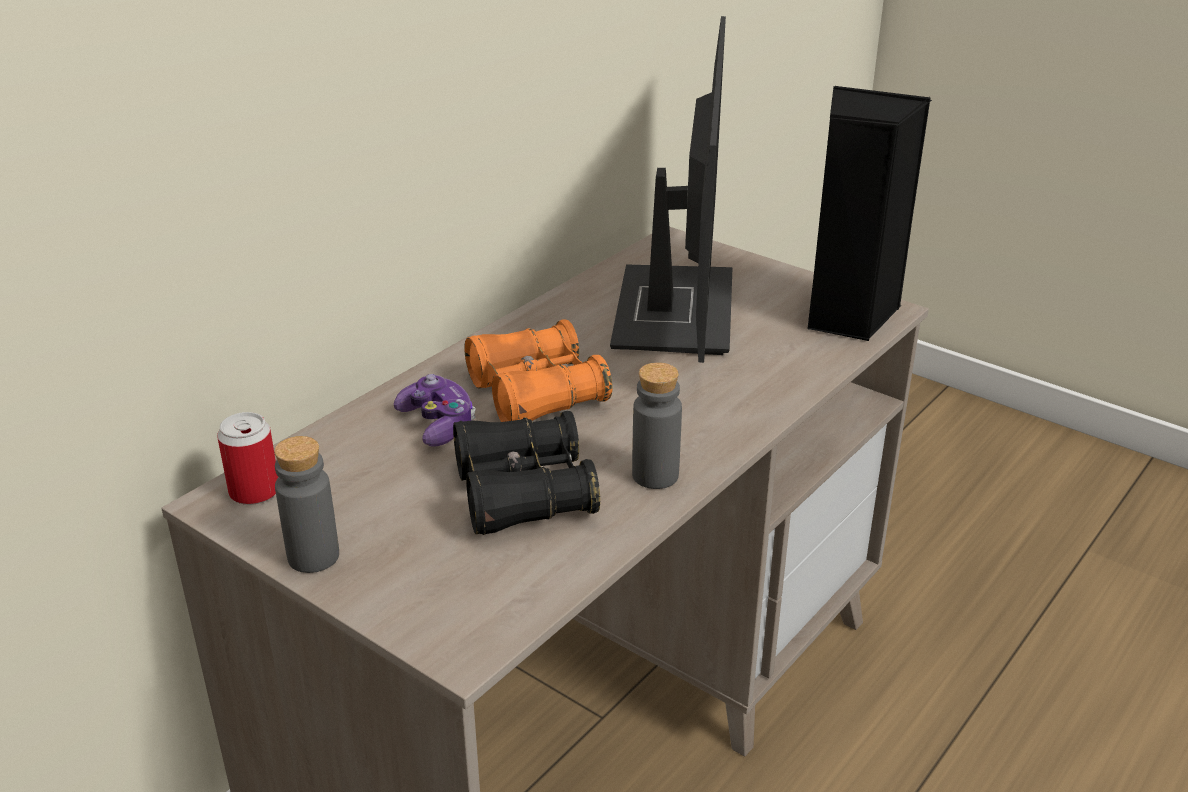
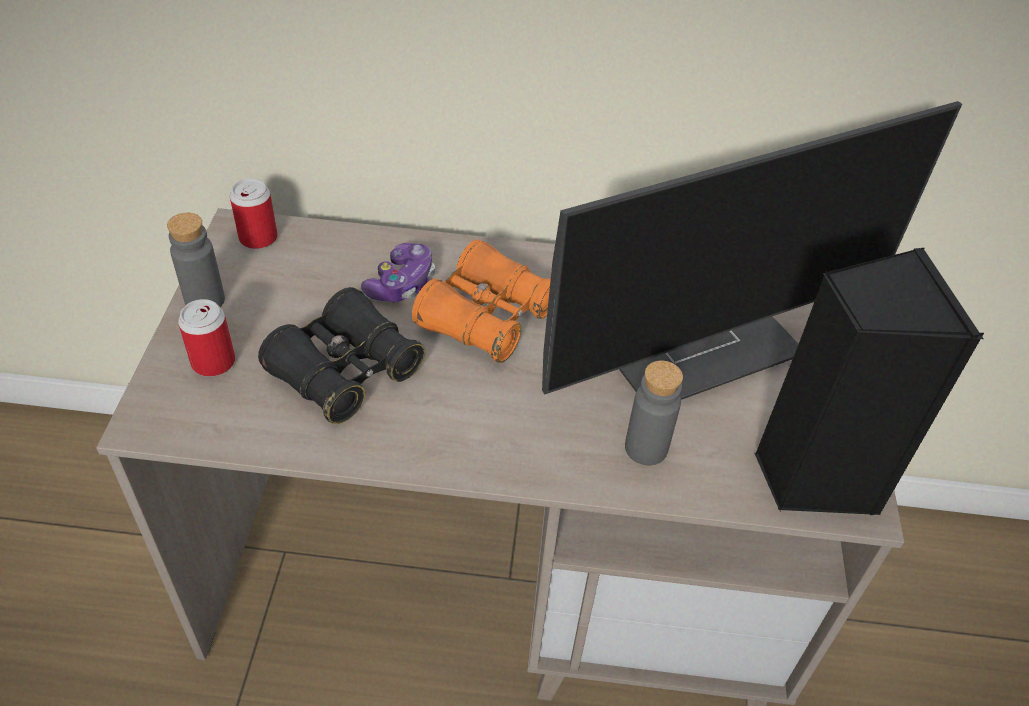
camera: 55 degrees right, 15 degrees up
grey bottle [632,363,682,489] -> grey bottle moved to [625,360,683,465]
none -> can [178,299,235,377]

